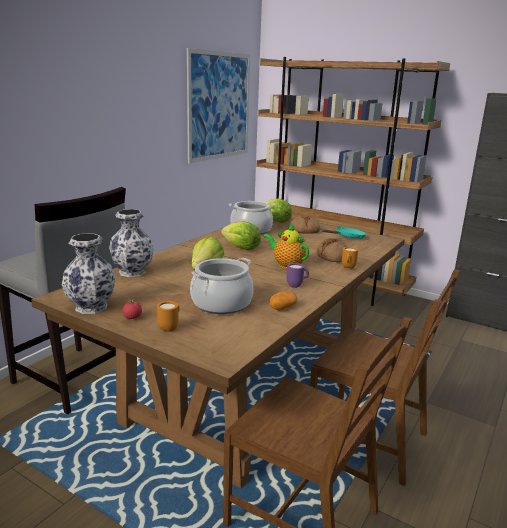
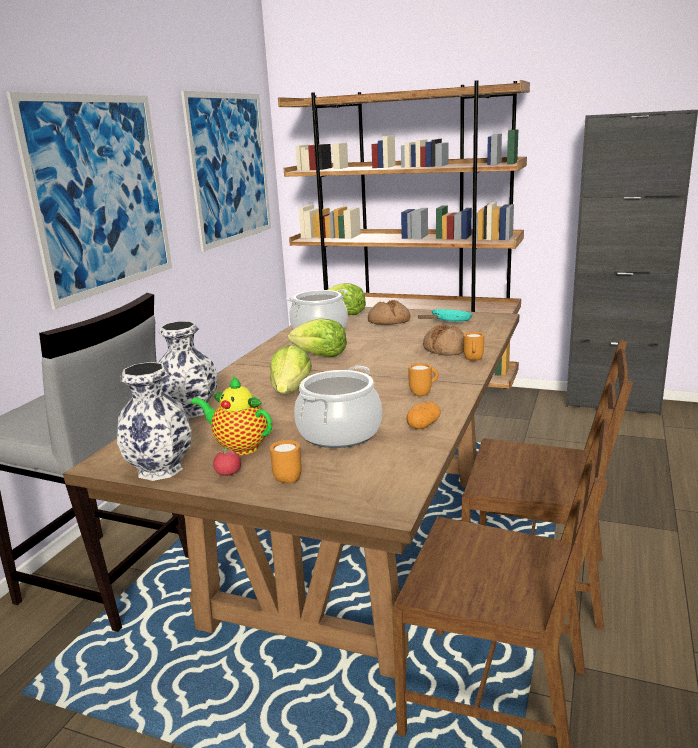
camera: 10 degrees left, 0 degrees up
teapot [263,224,309,269] -> teapot moved to [191,375,272,455]
purple mug [287,263,309,288] -> orange mug [408,363,438,396]
none -> picture [6,92,172,309]

